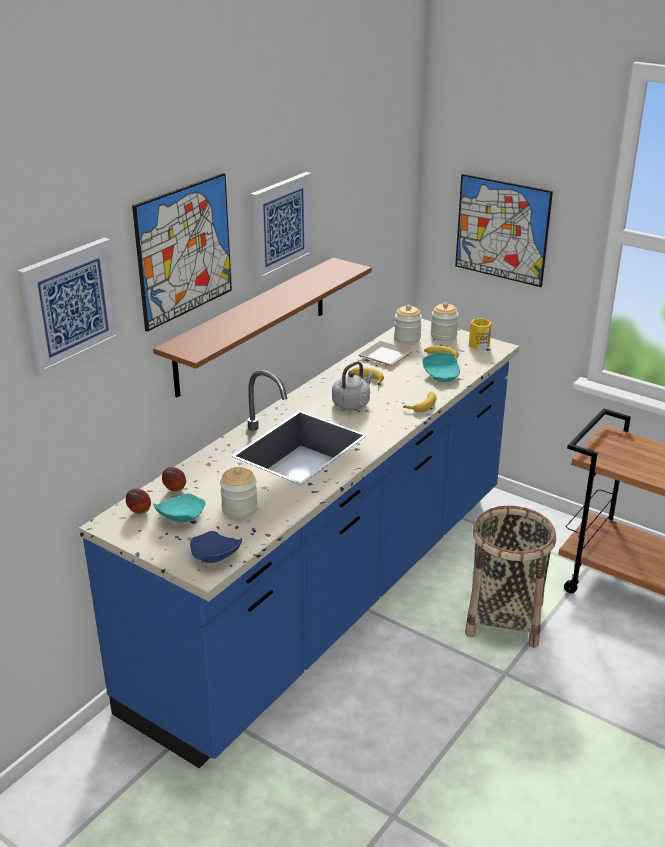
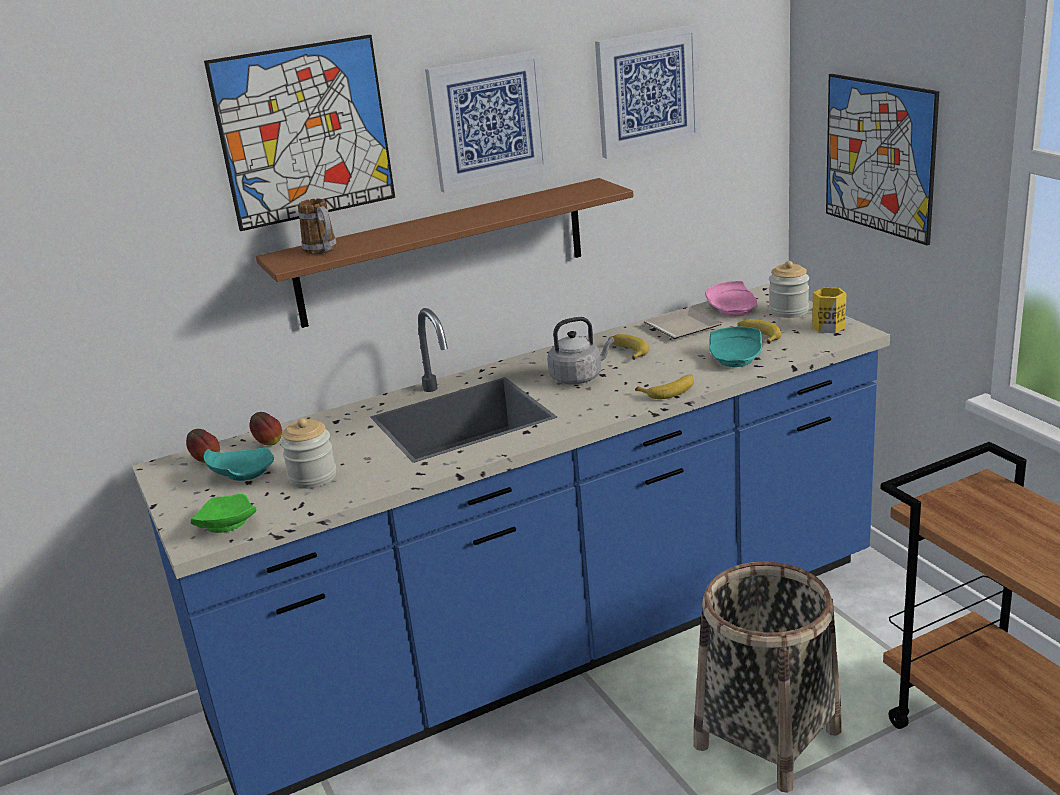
camera: 30 degrees right, 5 degrees down
picture [17,237,122,378] -> picture moved to [595,24,701,159]
blue plate [190,531,242,563] -> green plate [191,494,257,533]
jar [394,305,422,344] -> pink plate [705,281,758,317]
none -> mug [298,198,337,254]

